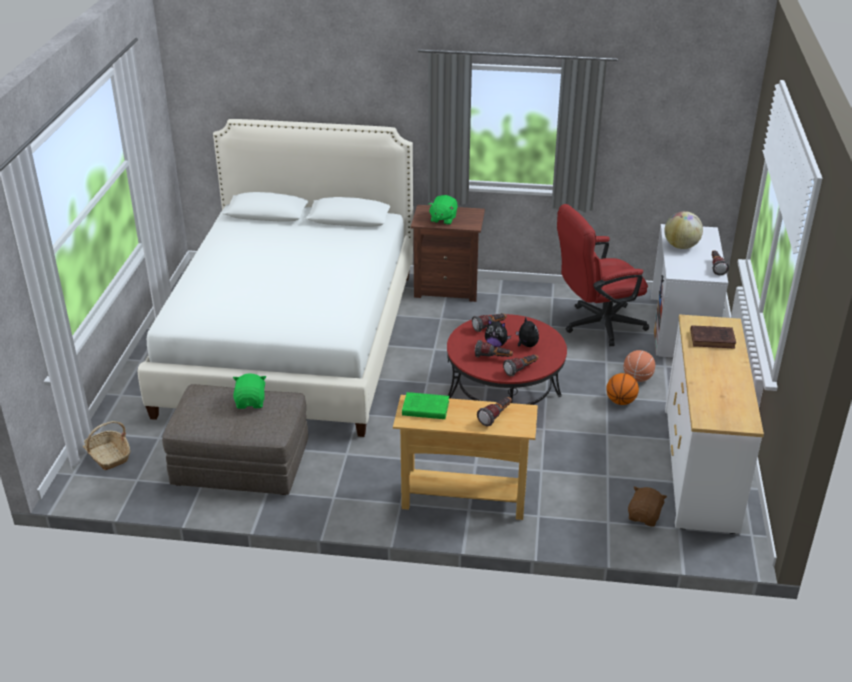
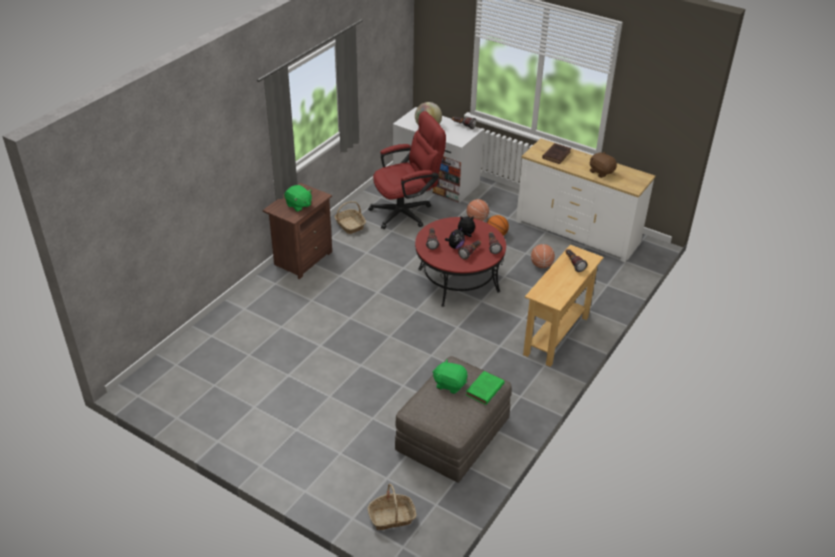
camera: 65 degrees left, 5 degrees up
white bed [138,119,413,437] -> none
green book [402,392,449,419] -> green book moved to [466,371,505,405]
red office chair [557,204,649,346] -> red office chair turned 120 degrees counterclockwise [368,111,446,229]
brown plush toy [628,486,667,527] -> brown plush toy moved to [590,152,617,178]
none -> basket [334,201,366,234]
none -> basketball [531,244,555,268]

